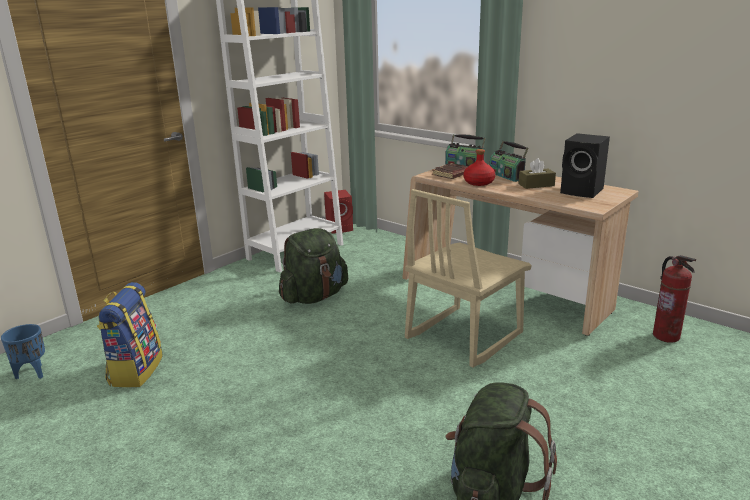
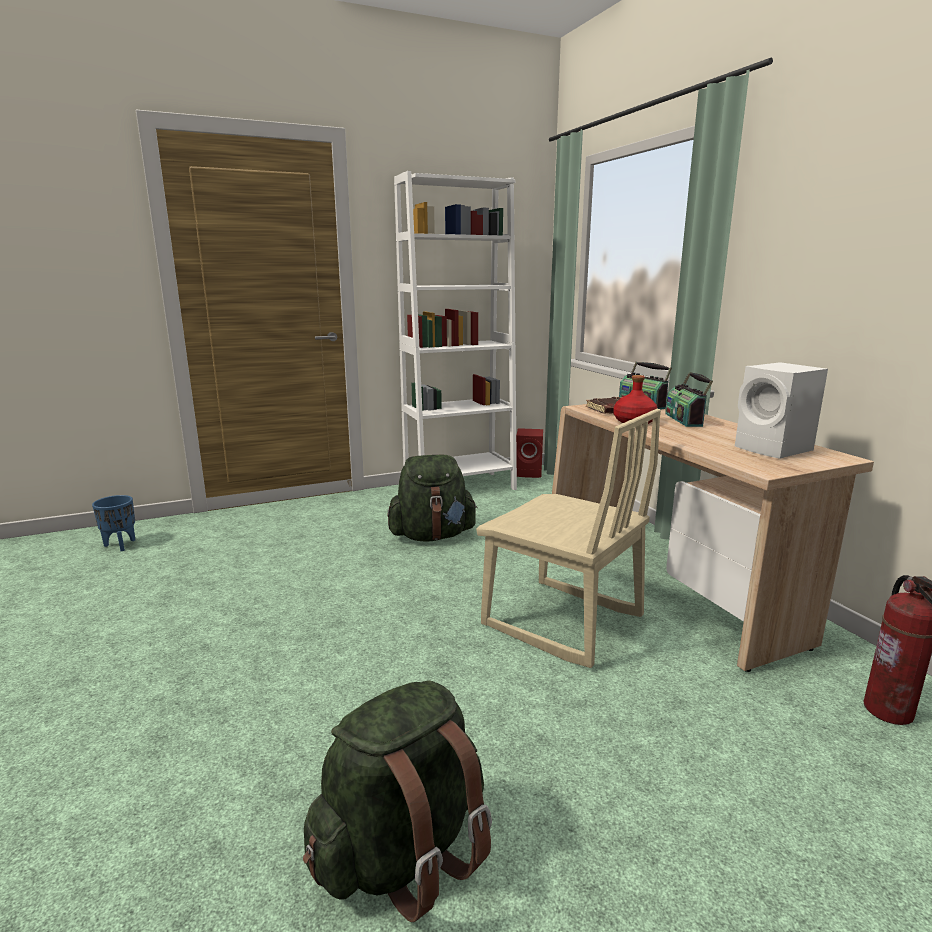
camera: 25 degrees right, 5 degrees down
backpack [97,282,163,387] -> none
beige chair [405,189,532,367] -> beige chair turned 120 degrees counterclockwise [476,409,661,668]
brown tissue box [518,158,556,189] -> none
black speaker [560,133,610,198] -> white speaker [735,362,828,459]

